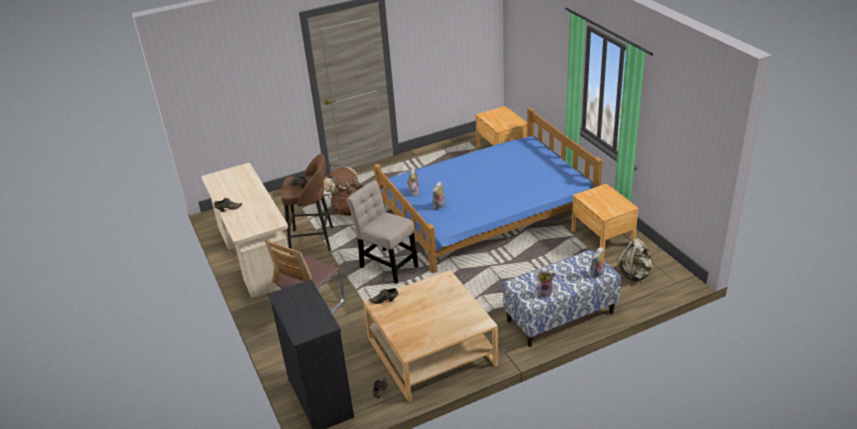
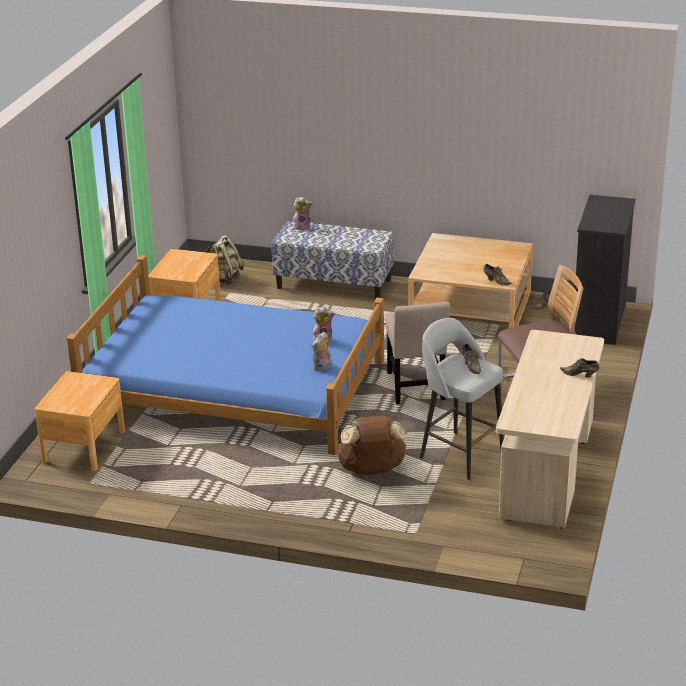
camera: 140 degrees left, 5 degrees down
brown stool [281,153,333,254] -> grey stool [420,318,504,480]
plush toy [536,267,556,298] -> none

